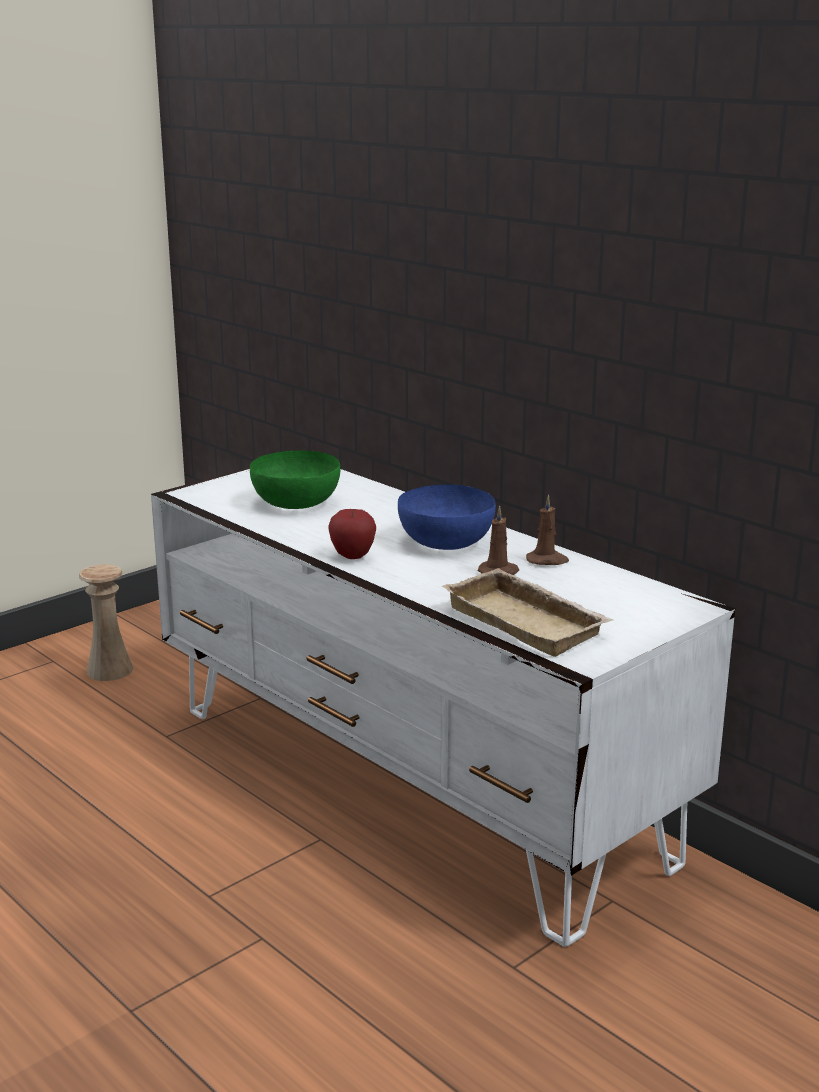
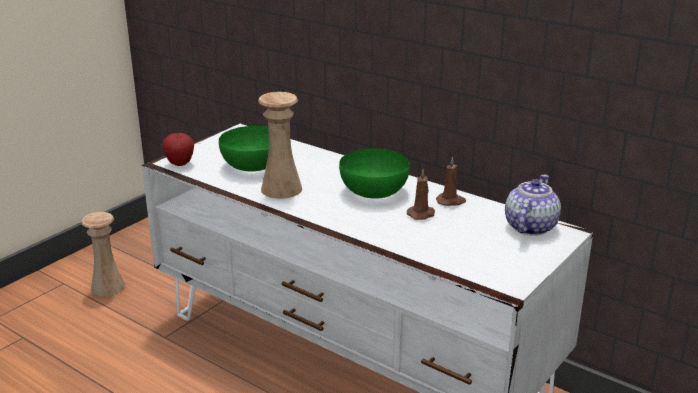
camera: 10 degrees left, 5 degrees up
apple [328,509,376,559] -> apple moved to [162,133,194,166]
blue bowl [398,484,496,550] -> green bowl [339,148,410,199]
beige tray [442,568,613,657] -> none
none -> beige vase [258,92,302,199]
none -> teapot [505,175,561,236]

